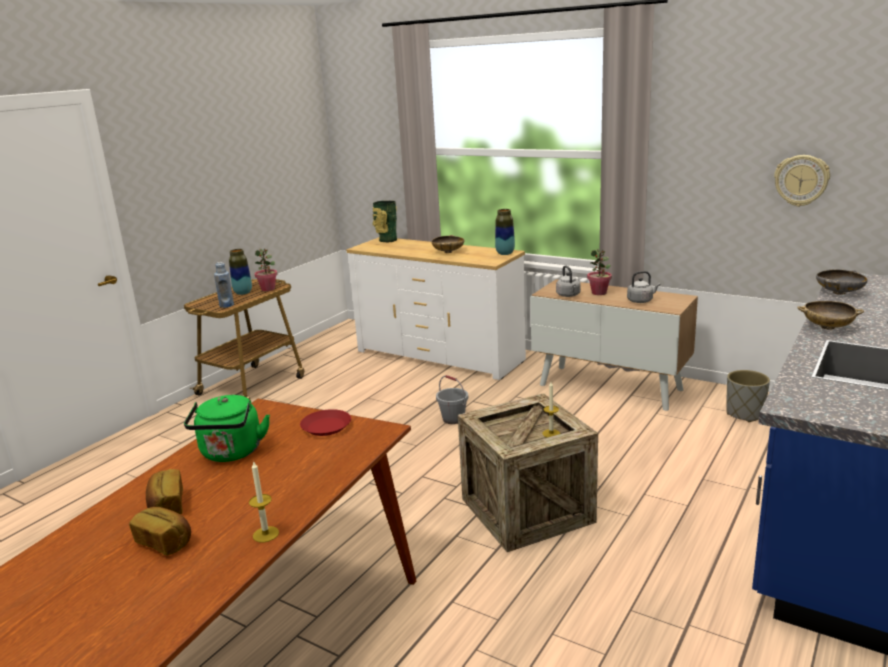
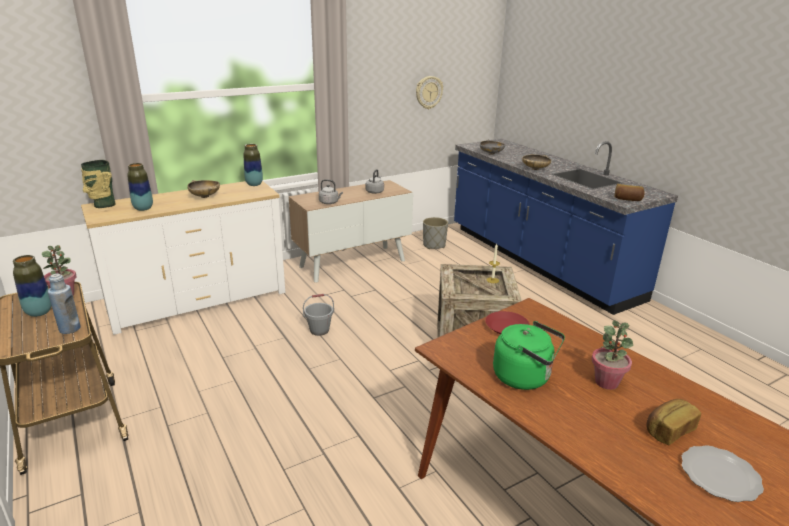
camera: 65 degrees left, 5 degrees up
bread [146,469,183,514] -> bread moved to [614,184,645,201]
candle [249,461,279,542] -> none
potted plant [587,249,612,295] -> potted plant moved to [592,320,633,390]
none -> vase [127,163,153,211]
none -> plate [681,445,764,502]

